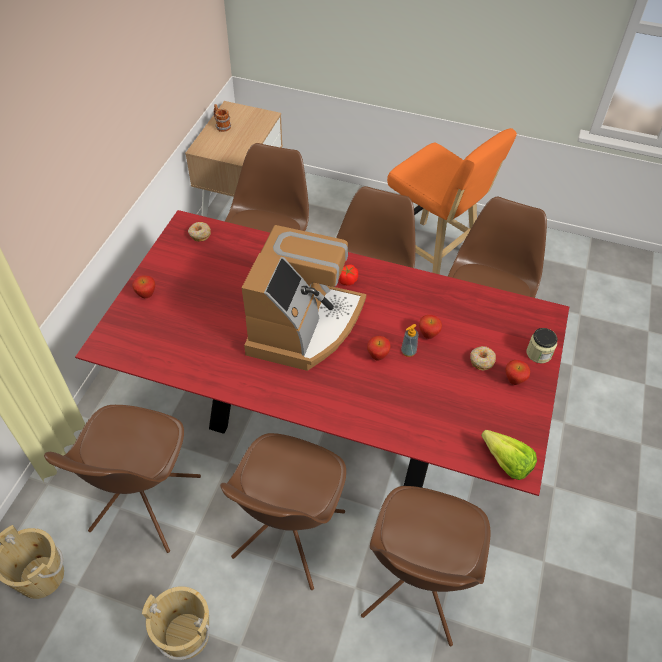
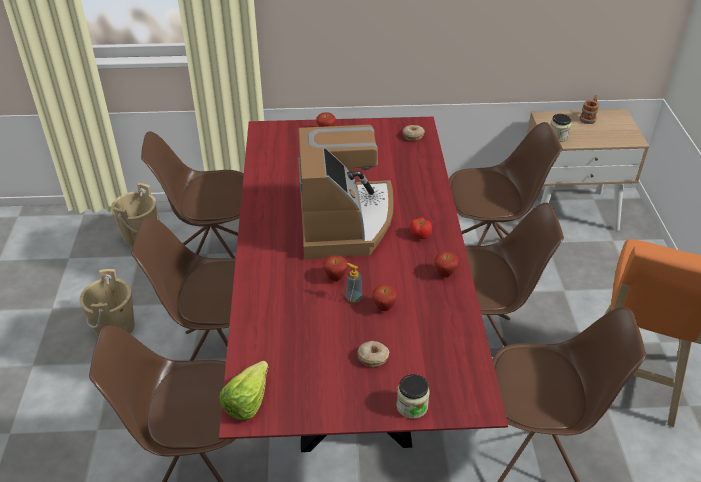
camera: 70 degrees right, 10 degrees down
coffee machine [242,225,366,371] -> coffee machine turned 90 degrees counterclockwise [298,125,393,259]
apple [505,360,530,385] -> apple moved to [434,252,458,277]
none -> jar [550,114,571,142]

